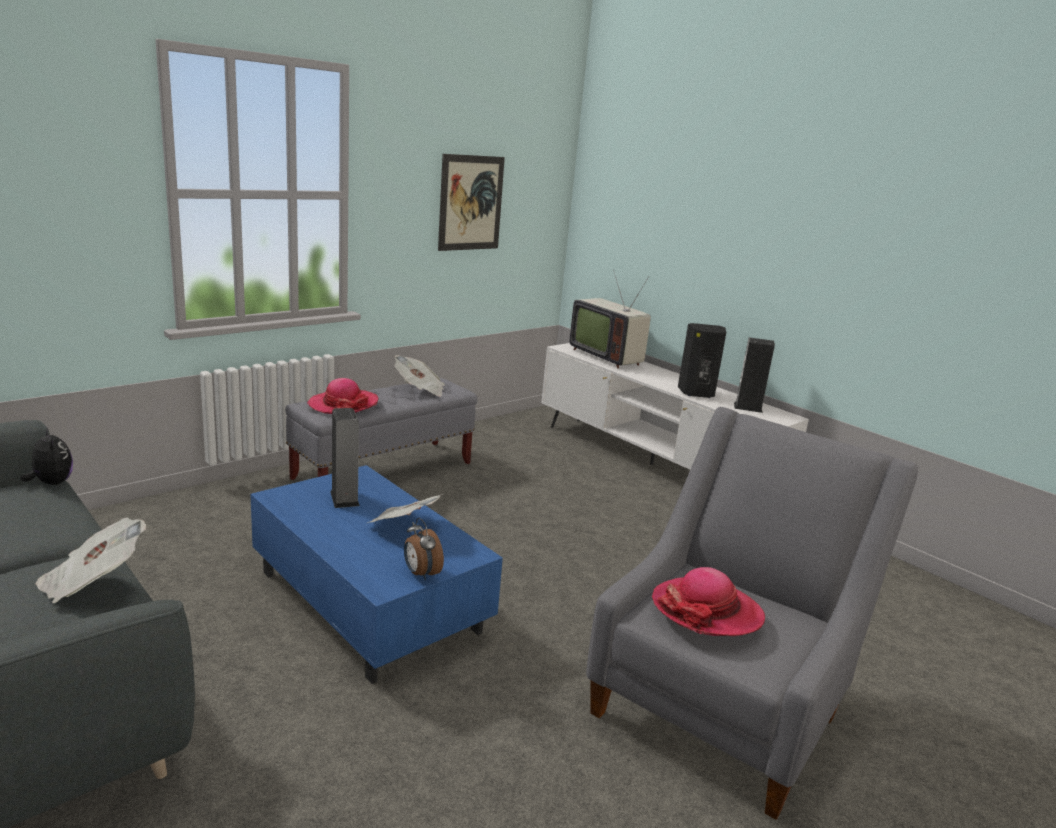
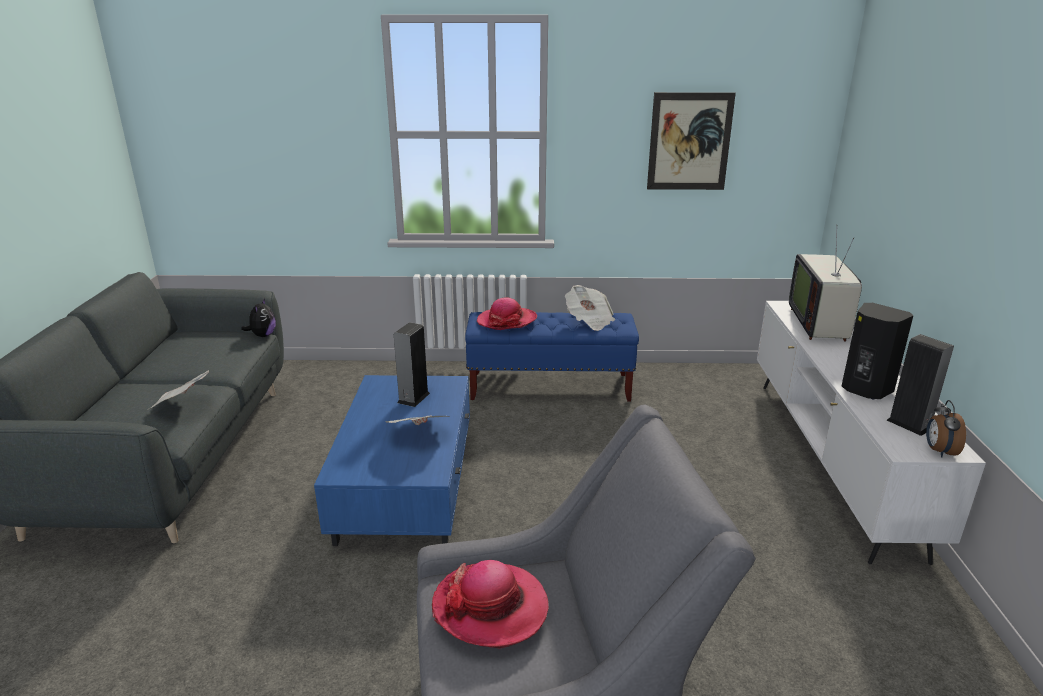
camera: 45 degrees right, 5 degrees up
grey bench [285,378,477,480] -> blue bench [465,312,639,401]
alarm clock [404,518,444,580] -> alarm clock moved to [926,400,966,457]

